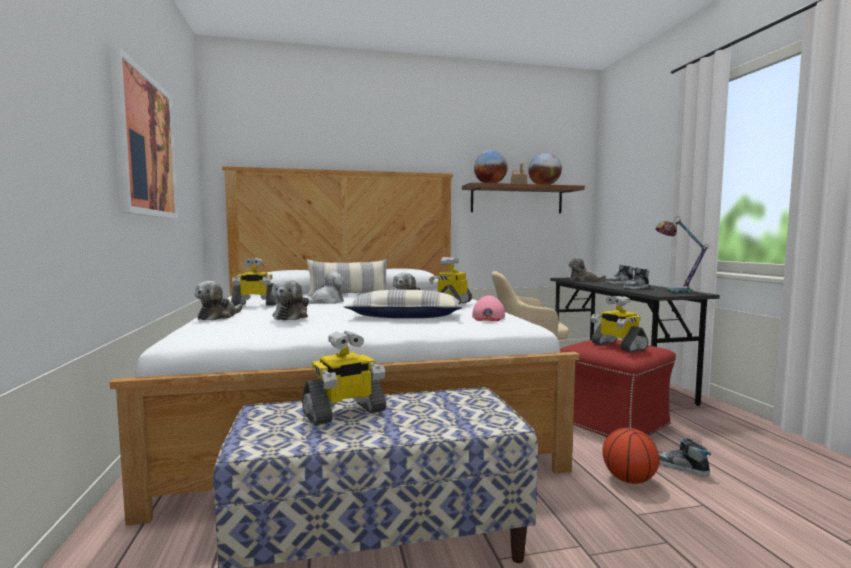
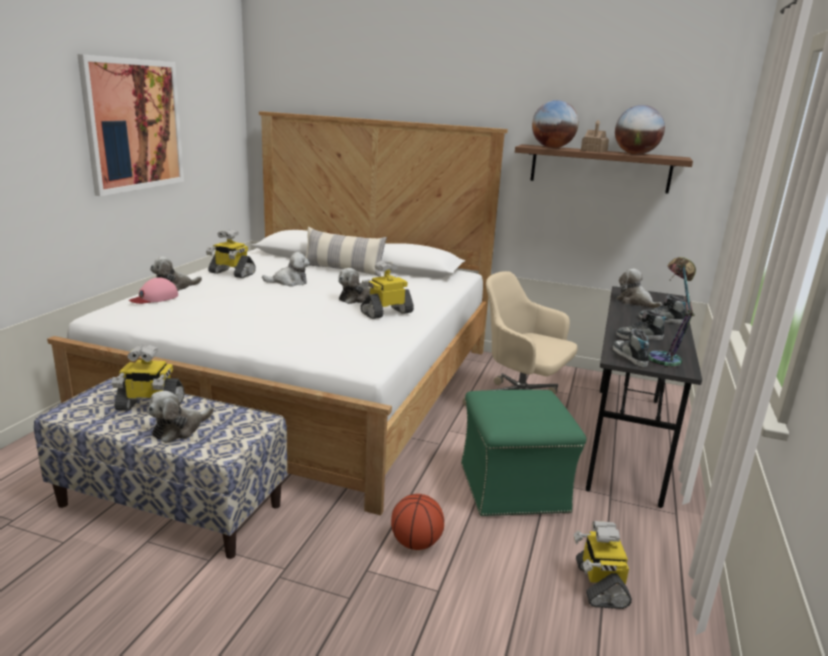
camera: 30 degrees right, 15 degrees up
plush toy [272,279,309,320] -> plush toy moved to [148,391,214,443]
pillow [344,290,463,318] -> none
pink cap [472,296,505,321] -> pink cap moved to [129,278,178,304]
red ottoman [560,340,676,437] -> green ottoman [461,390,586,516]
toy robot [591,296,648,352] -> toy robot moved to [574,521,632,609]
shoe [658,438,711,477] -> shoe moved to [613,329,649,367]

